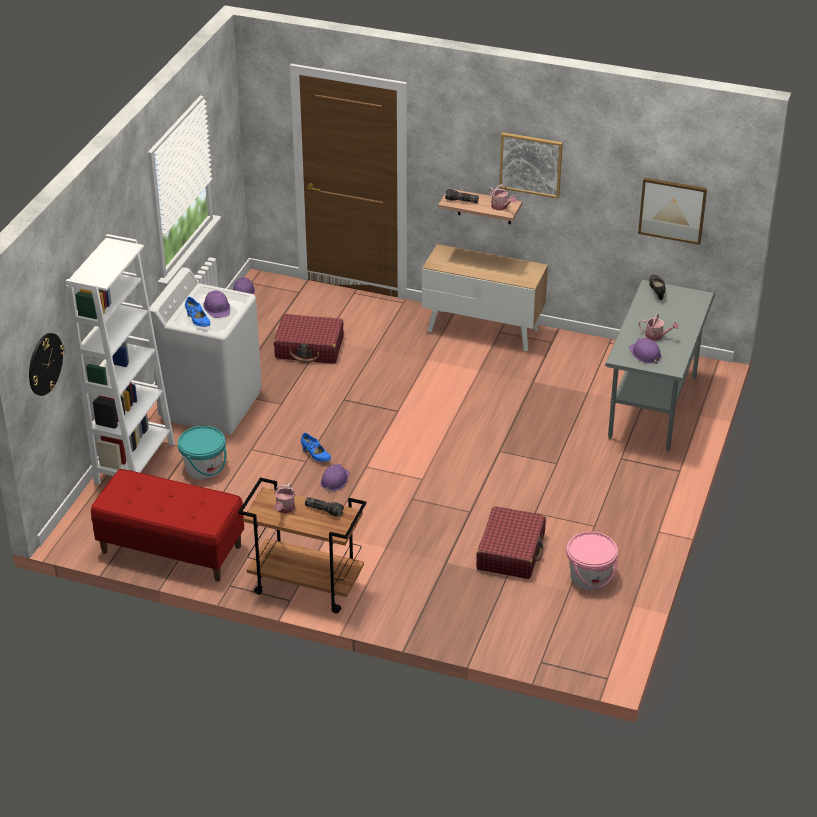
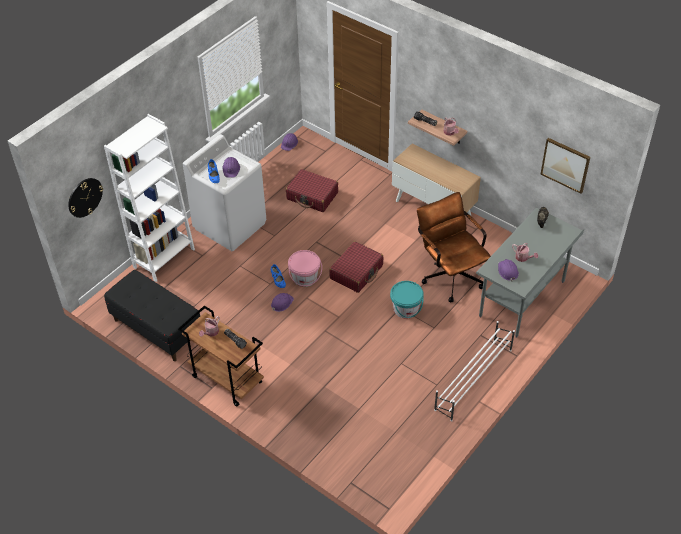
camera: 20 degrees right, 10 degrees up
red bench [91,469,244,582] -> black bench [104,270,200,361]
turquoise bucket [178,426,226,480] -> turquoise bucket moved to [390,281,424,319]
red suitcase [476,506,546,579] -> red suitcase moved to [329,241,383,293]
picture [499,132,563,199] -> none
pink bucket [566,532,618,590] -> pink bucket moved to [288,250,322,287]
none -> brown office chair [417,192,491,303]
none -> white shoe rack [434,321,515,421]

